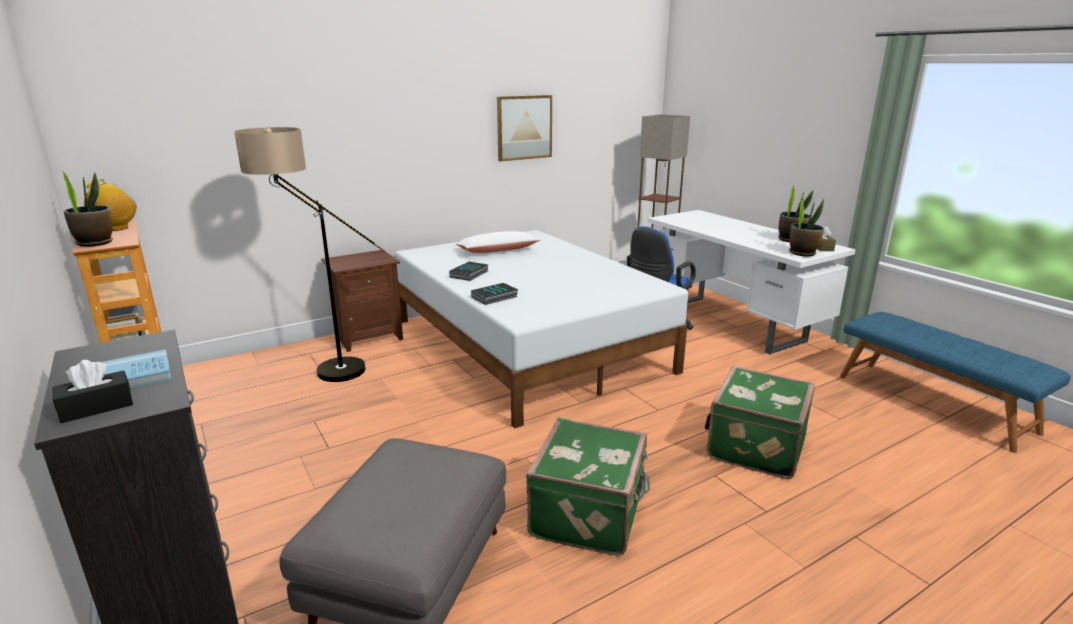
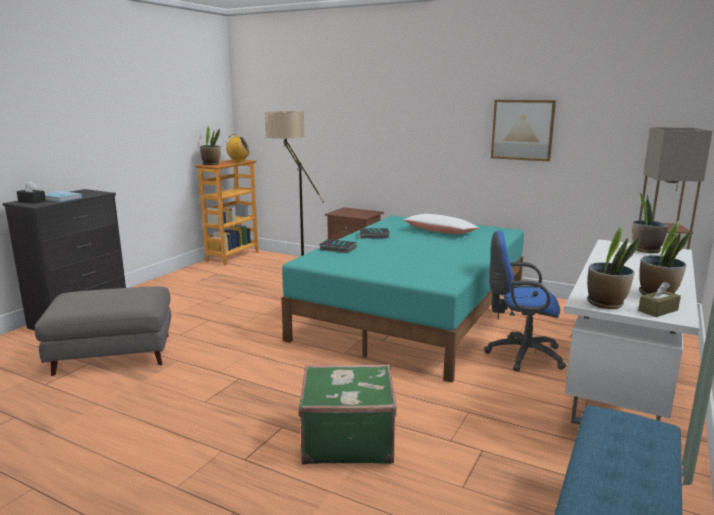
camera: 60 degrees right, 5 degrees down
white bed [395,230,688,428] -> turquoise bed [281,215,524,383]
green suitcase [526,418,650,556] -> none
none -> potted plant [632,193,668,253]

